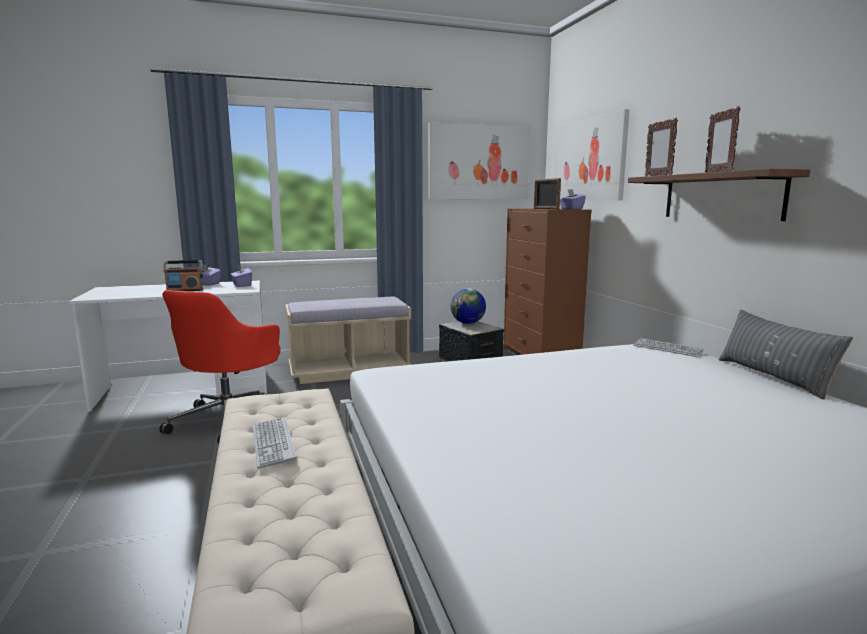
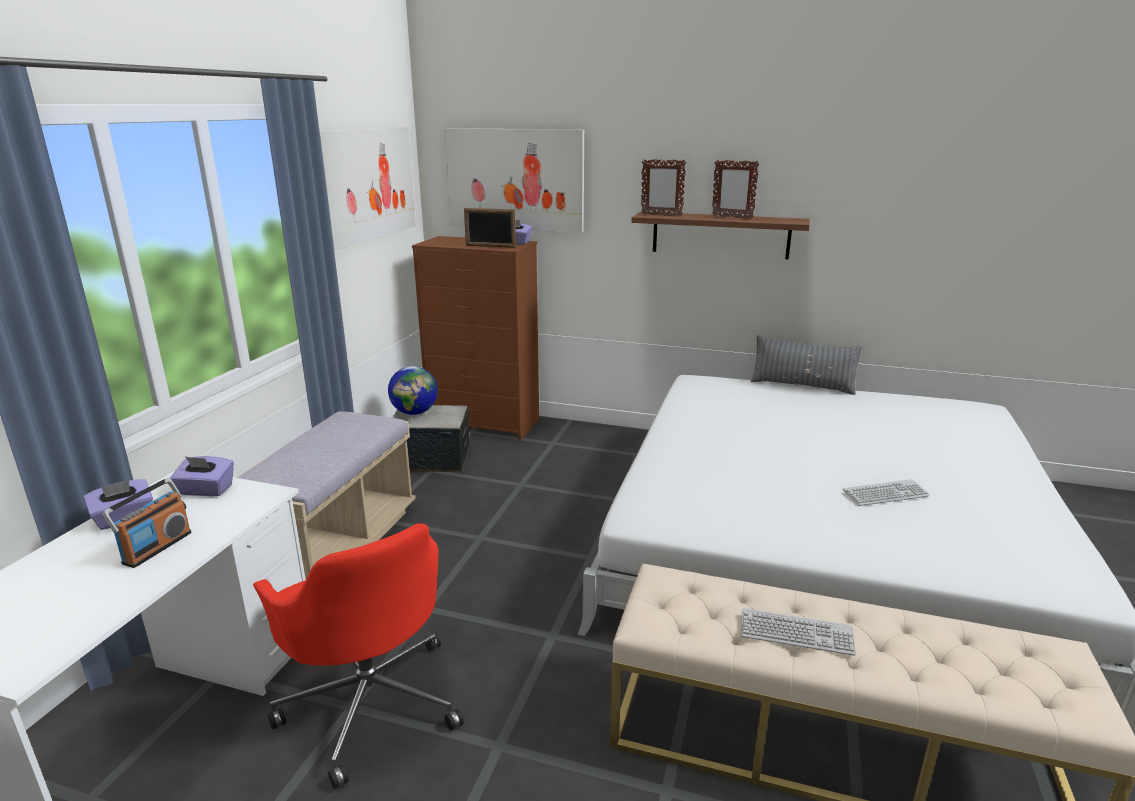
camera: 55 degrees left, 10 degrees up
keyboard [633,338,703,357] -> keyboard moved to [843,479,930,506]

